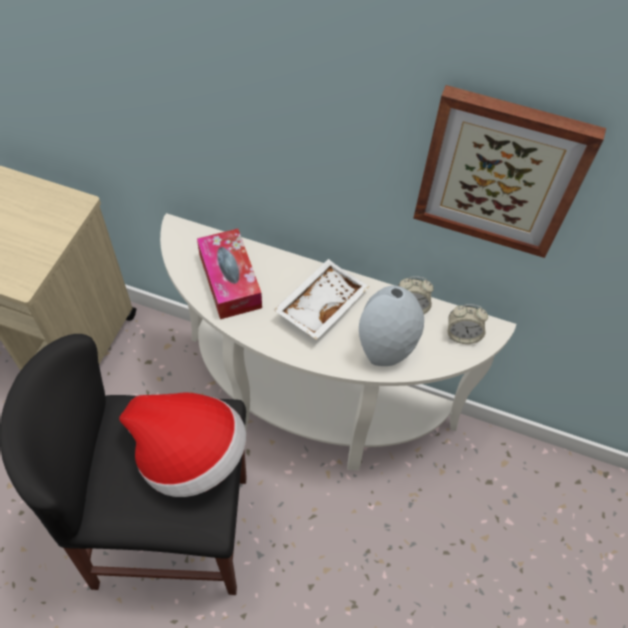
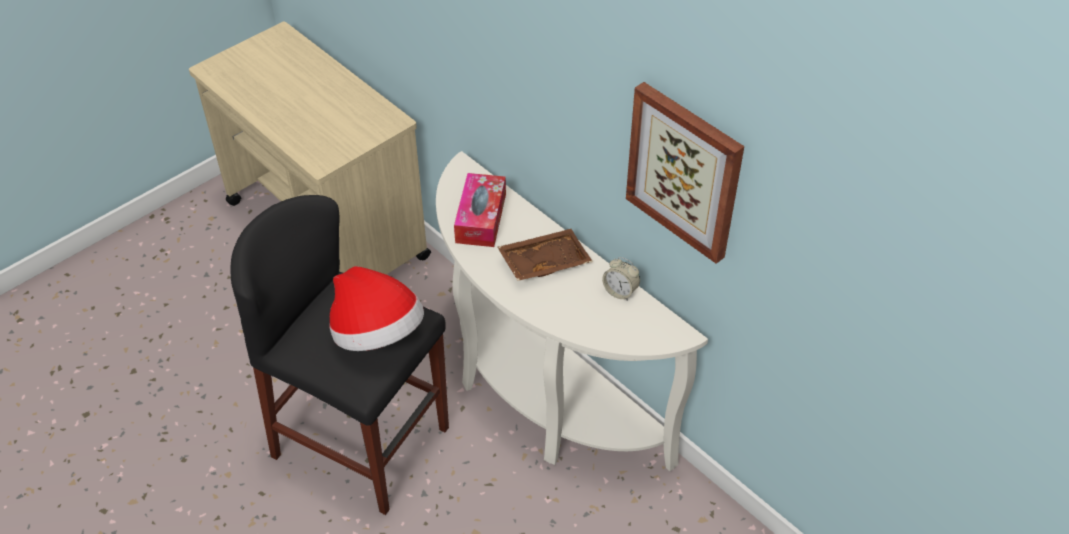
camera: 30 degrees right, 10 degrees down
white tray [274,259,369,340] -> brown tray [497,229,593,281]
grey vase [359,286,424,366] -> none
alarm clock [447,304,488,344] -> none

